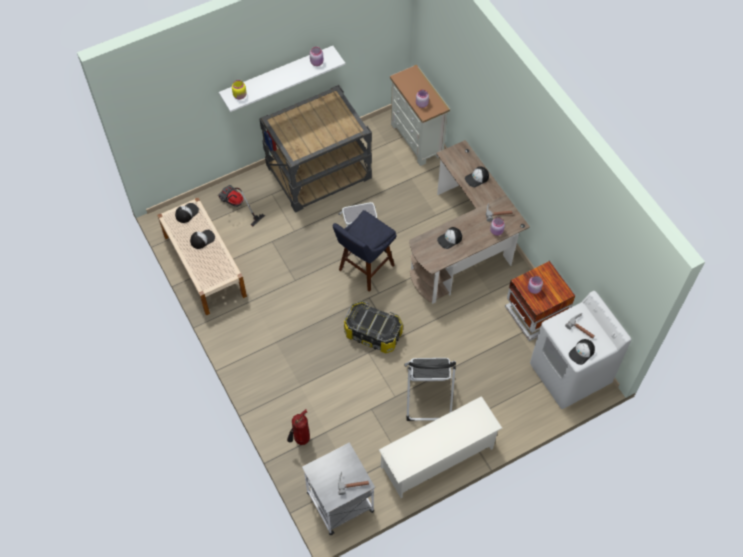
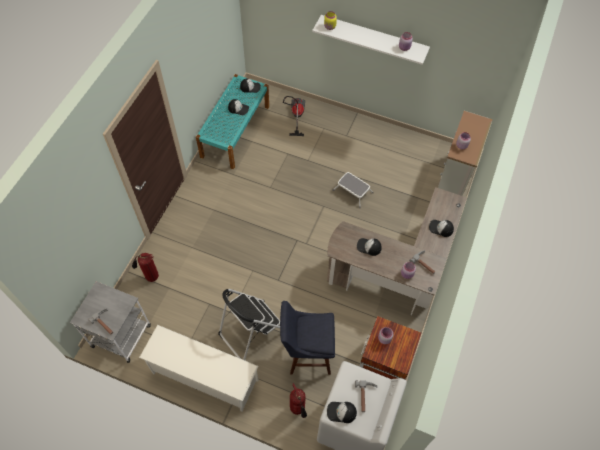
camera: 50 degrees right, 0 degrees up
beige bench [157,198,247,316] -> turquoise bench [196,74,269,170]
bookcase [259,85,372,213] -> none
blue stool [332,210,397,292] -> blue stool moved to [280,301,335,375]
storage box [344,301,403,353] -> none
none -> fire extinguisher [290,383,307,418]

